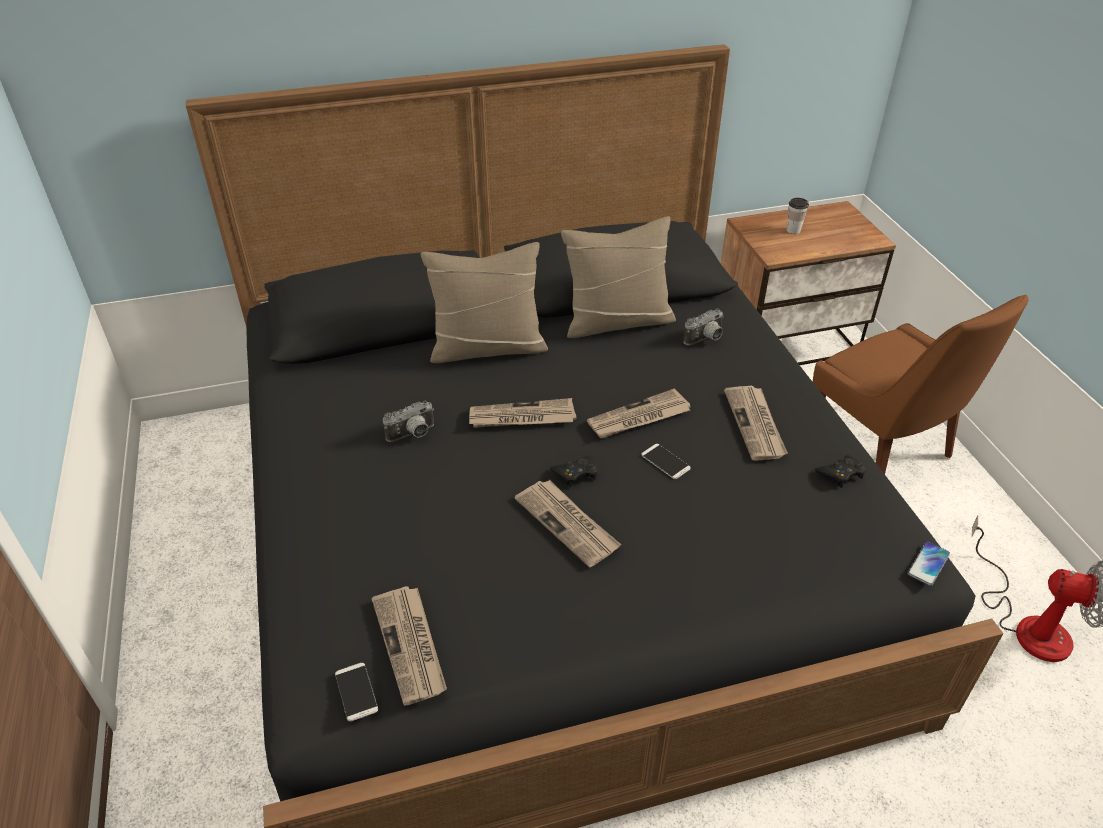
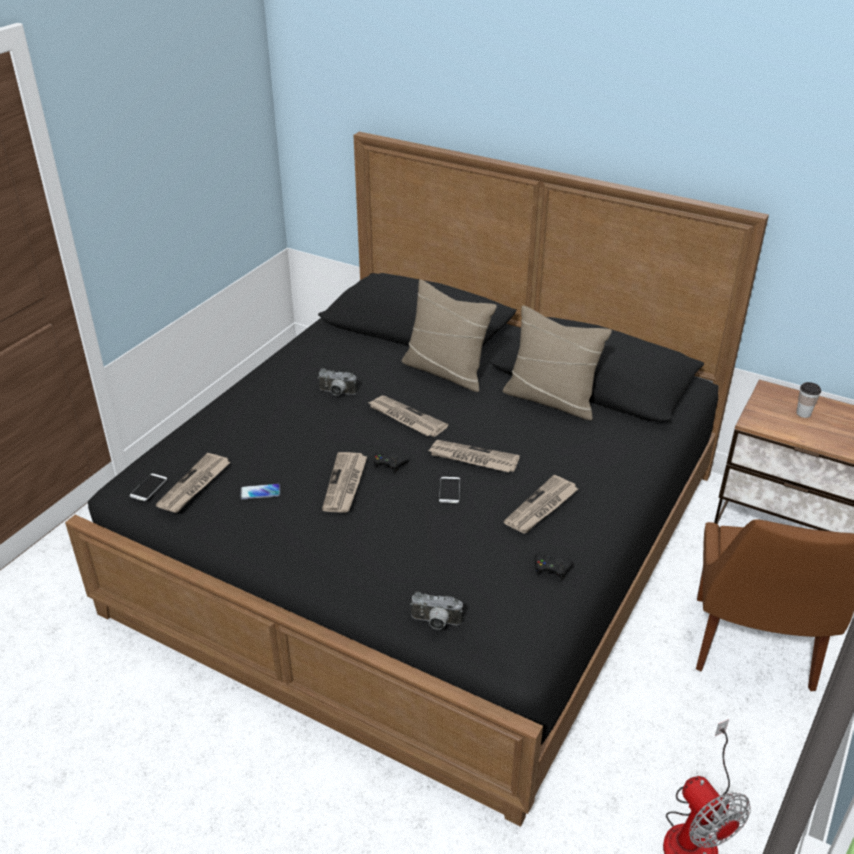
camera: 45 degrees right, 5 degrees down
camera [683,308,724,345] -> camera moved to [410,592,463,630]
phone [907,541,950,586] -> phone moved to [240,484,280,499]

